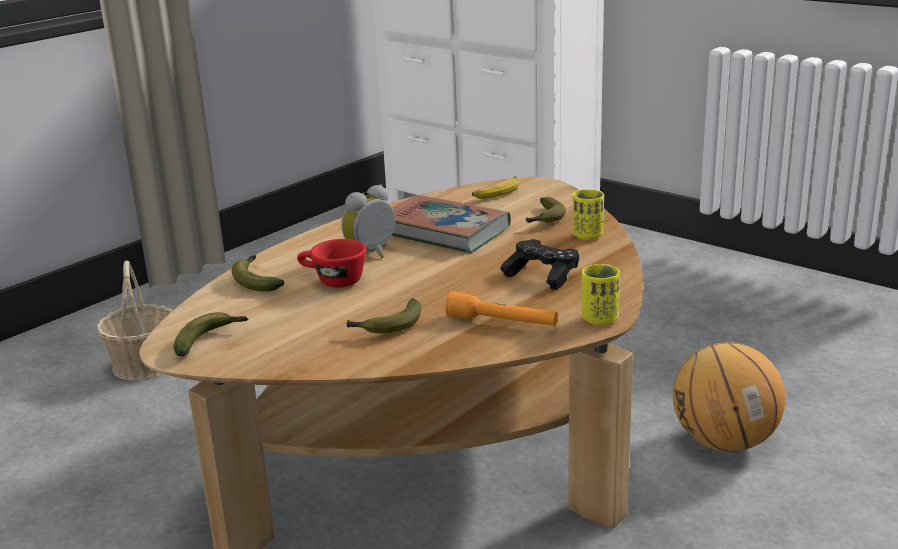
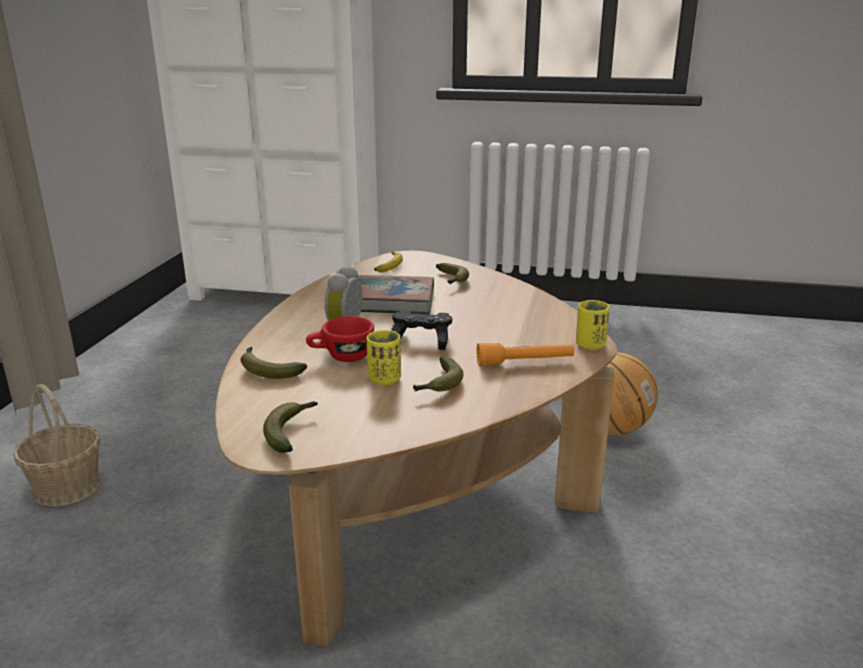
camera: 30 degrees left, 0 degrees up
black game controller [500,239,579,290] -> black game controller moved to [391,310,452,350]
yellow cup [573,189,604,240] -> yellow cup moved to [367,330,401,385]

